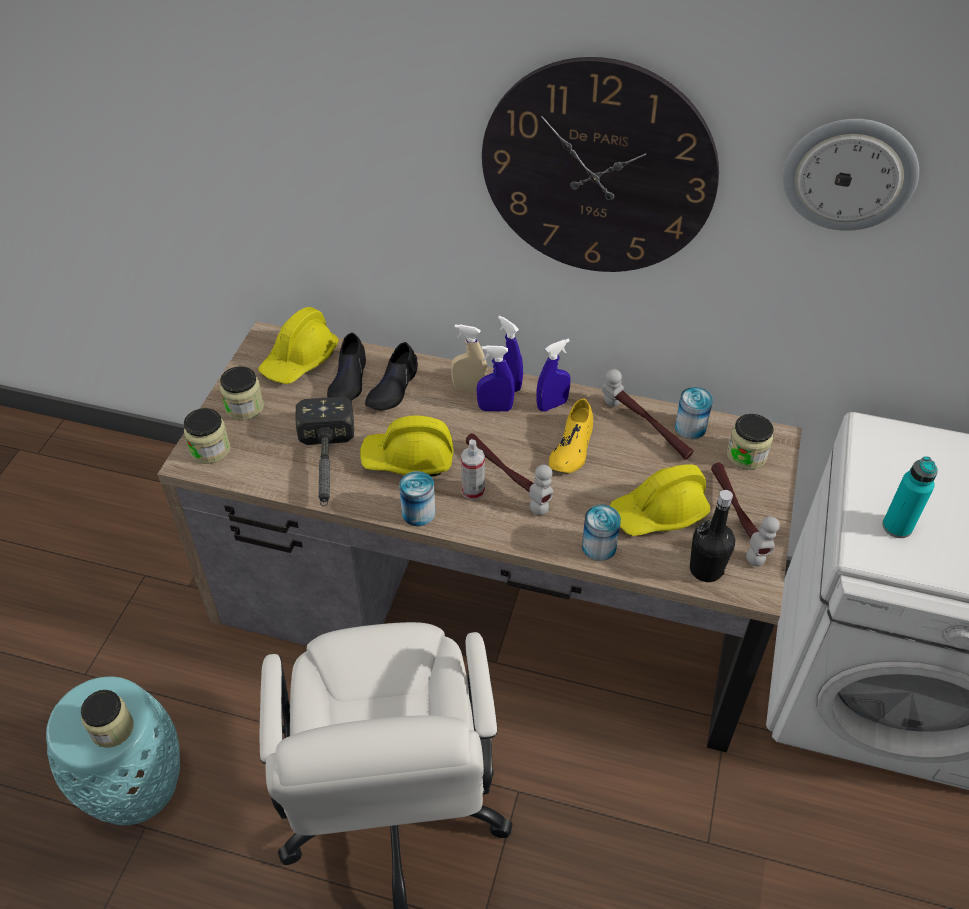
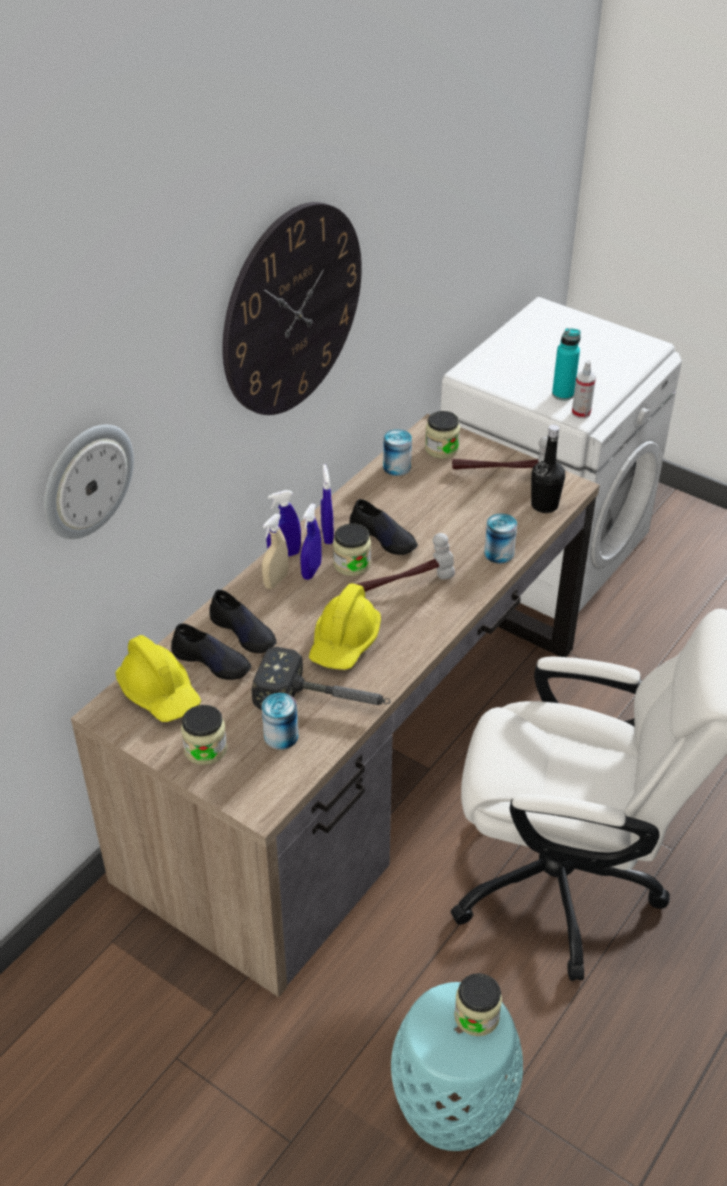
camera: 70 degrees left, 5 degrees down
jar [184,408,230,464] -> jar moved to [333,523,371,576]
can [399,471,435,526] -> can moved to [262,693,298,750]
spray bottle [461,439,485,500] -> spray bottle moved to [572,360,596,419]
yellow shoe [549,398,593,473] -> black shoe [349,499,418,555]
hammer [602,369,694,460] -> none
yellow hard hat [610,464,710,536] -> none
wall clock [783,119,919,231] -> wall clock moved to [44,424,134,539]

